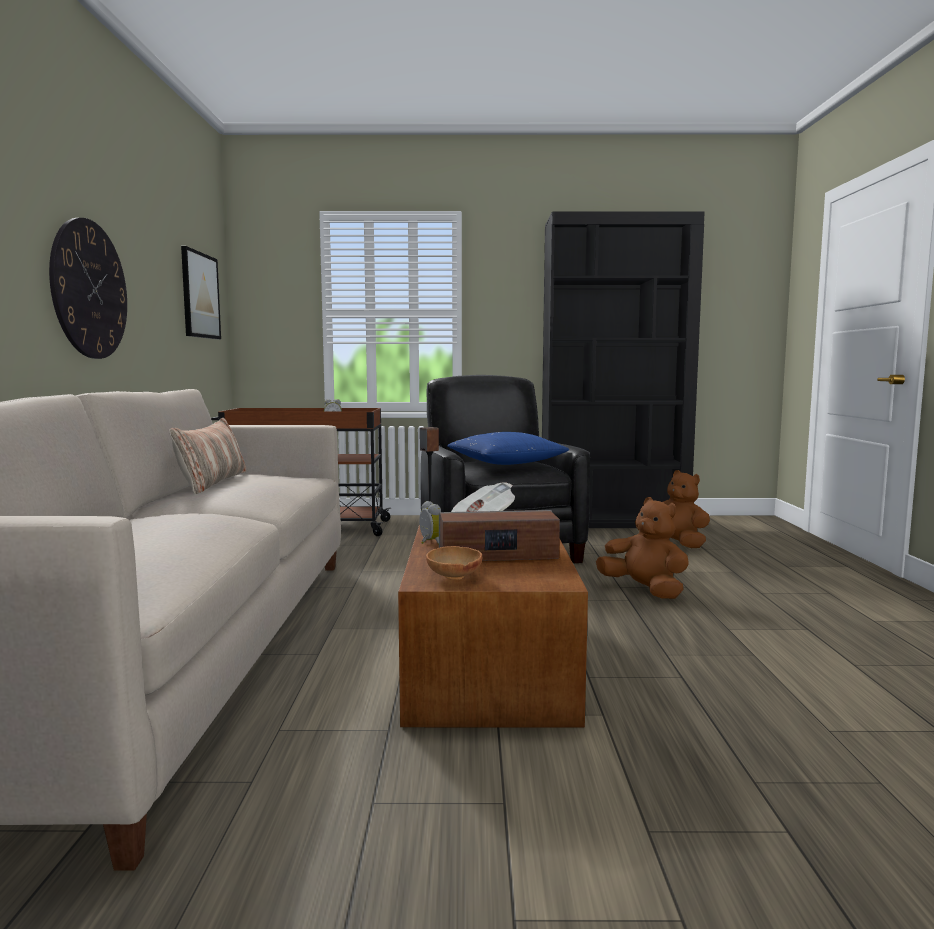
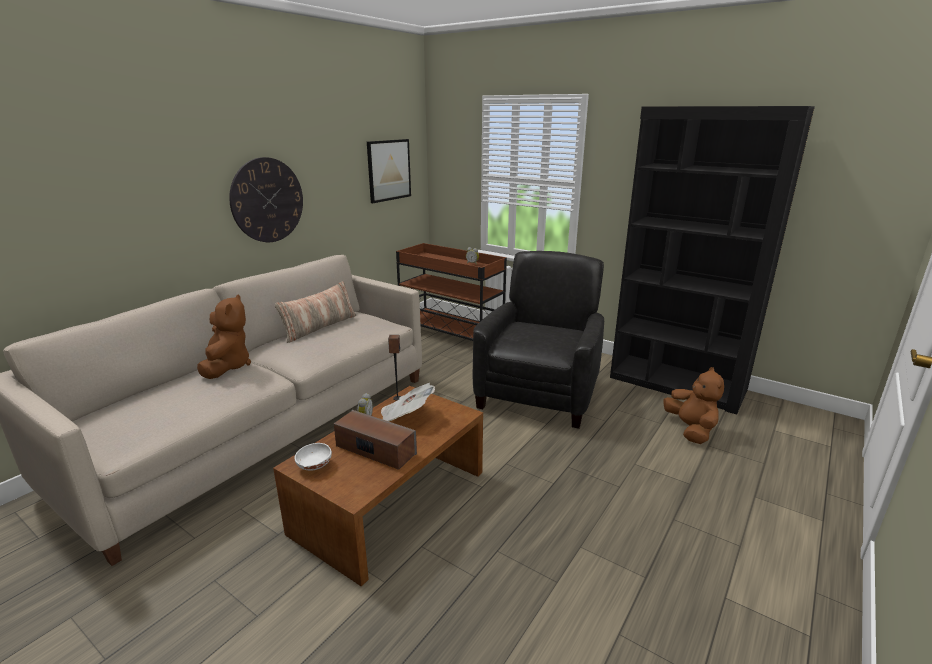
camera: 35 degrees right, 15 degrees up
brown bowl [426,546,482,580] -> white bowl [295,443,332,471]
blue pillow [447,432,570,465] -> none
brown plush toy [596,497,689,599] -> brown plush toy moved to [197,294,251,379]

